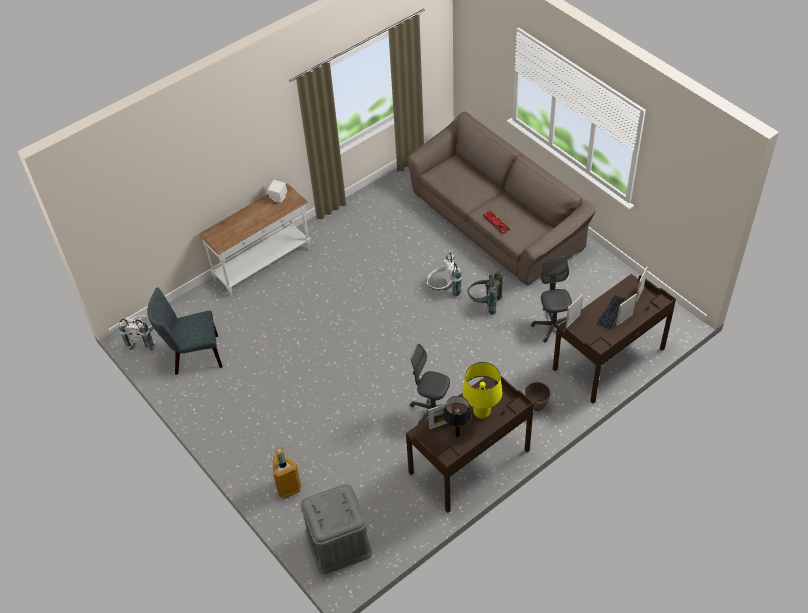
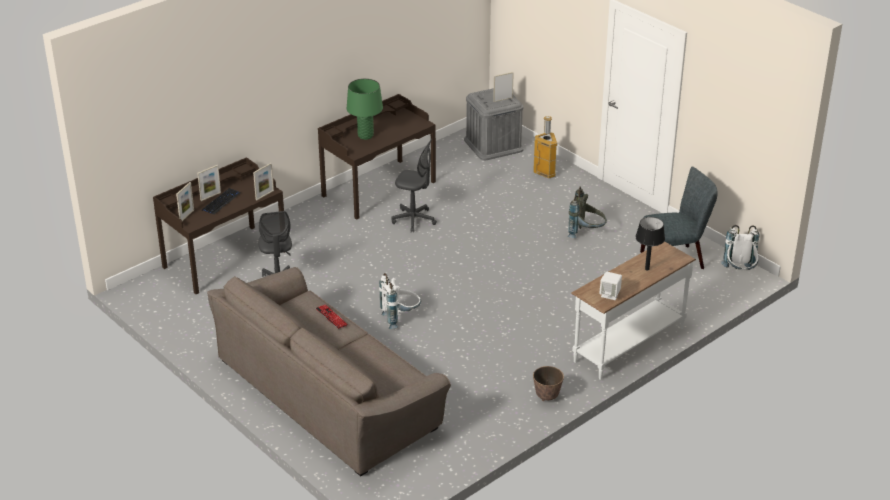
camera: 175 degrees right, 15 degrees down
picture frame [428,403,452,429] -> picture frame moved to [493,72,514,102]
black table lamp [443,396,472,437] -> black table lamp moved to [636,217,665,270]
yellow table lamp [462,362,502,419] -> green table lamp [347,78,383,140]
grey backpack [467,271,503,315] -> grey backpack moved to [568,187,607,238]
planter [524,382,551,411] -> planter moved to [533,366,564,401]

